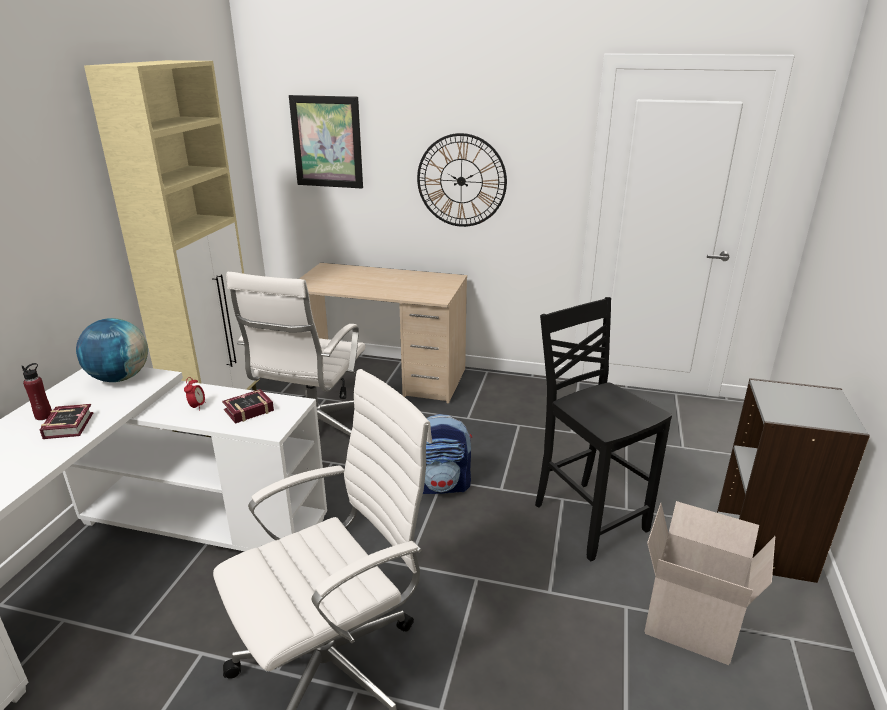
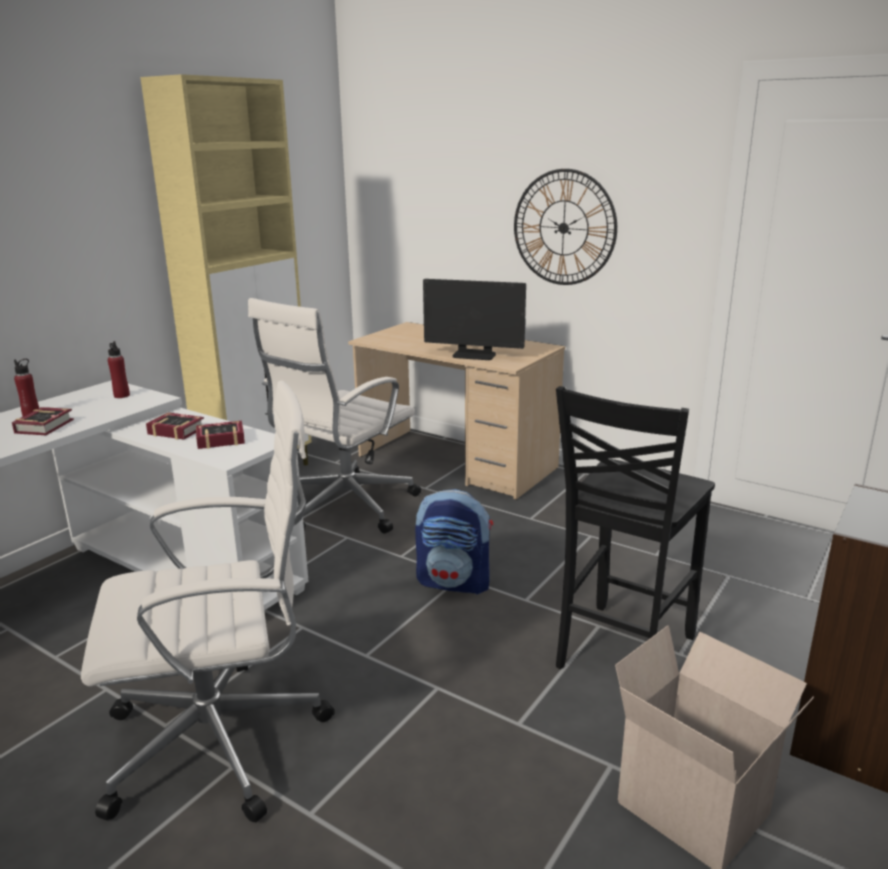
camera: 20 degrees right, 5 degrees down
globe [76,318,148,382] -> red bottle [108,341,130,398]
alarm clock [184,377,206,411] -> book [146,412,204,440]
picture [289,95,363,188] -> none
black chair [535,297,672,561] -> black chair turned 135 degrees counterclockwise [556,386,715,669]
none -> monitor [423,279,526,360]

